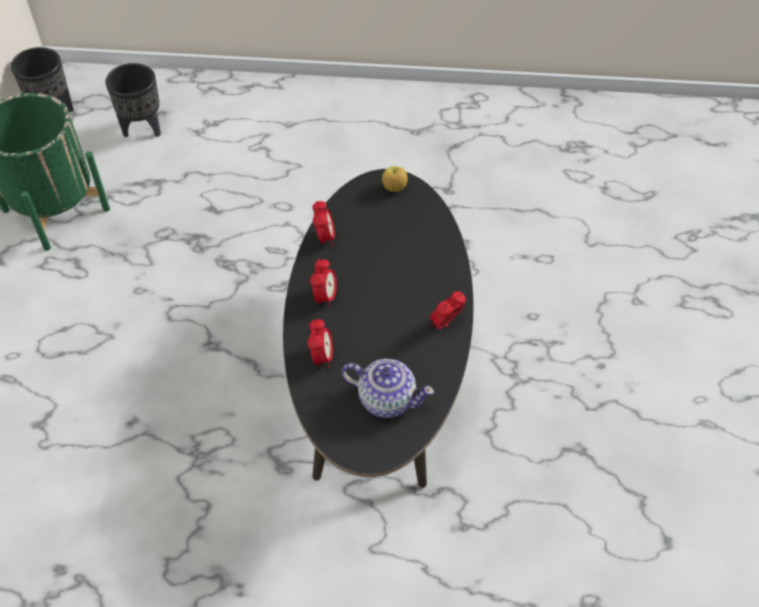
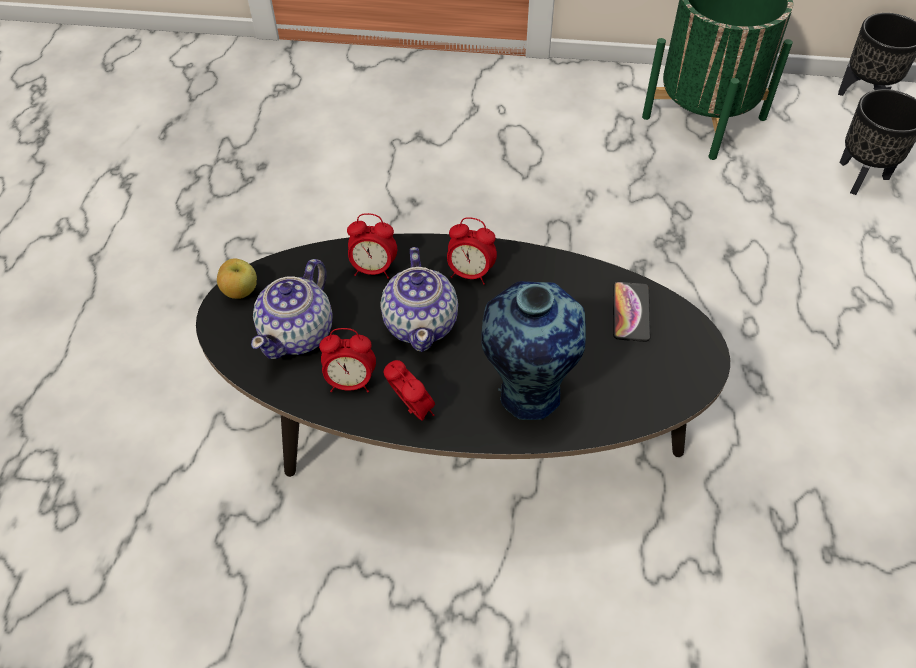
camera: 95 degrees right, 0 degrees up
alarm clock [312,201,335,247] -> alarm clock moved to [319,328,376,392]
apple [382,166,407,192] -> apple moved to [217,258,257,299]
none -> teapot [380,247,458,352]
none -> vase [481,281,586,420]
none -> phone [613,282,650,342]

